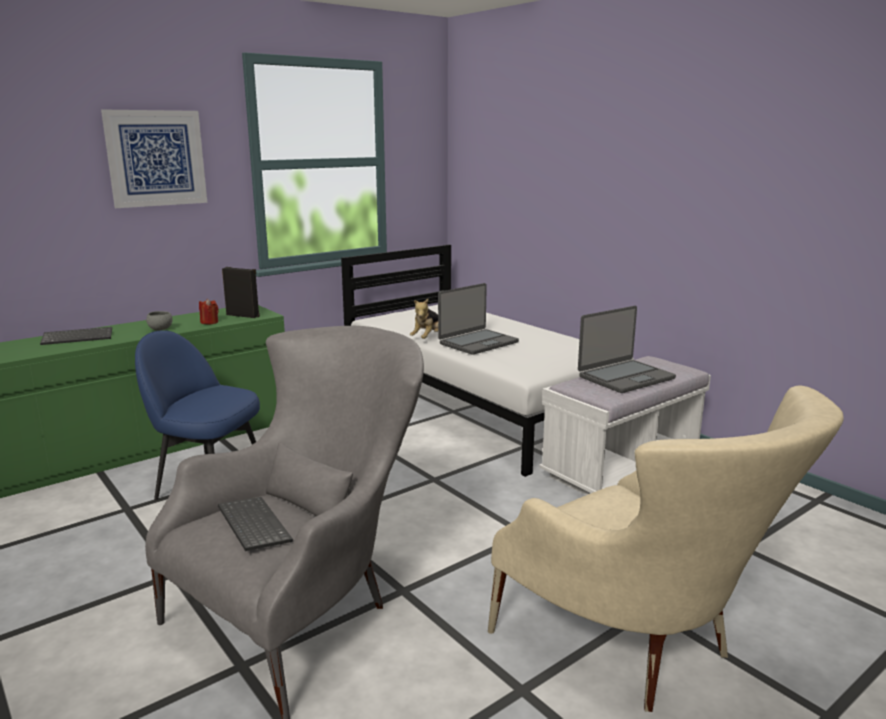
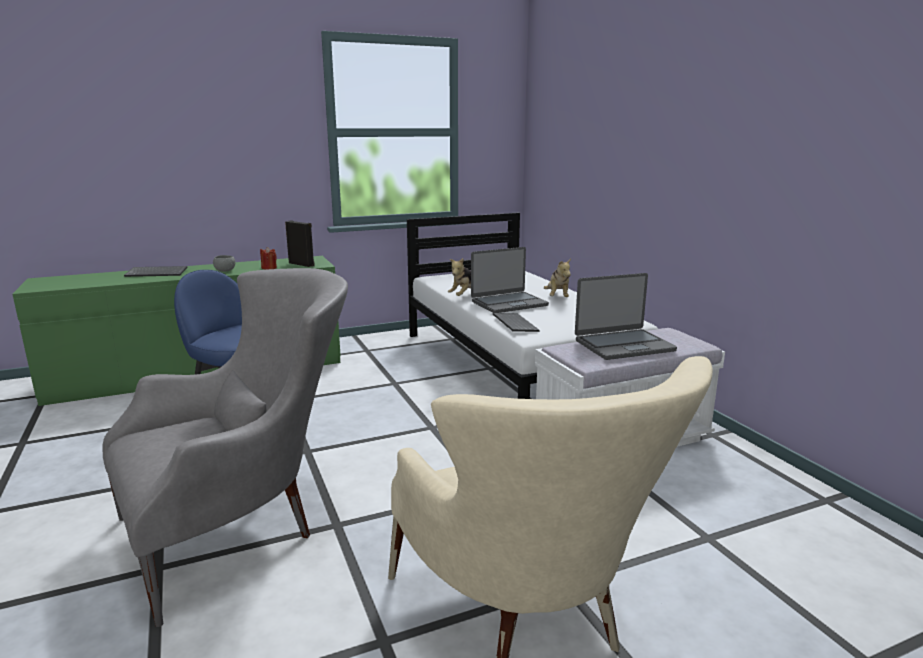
camera: 15 degrees right, 0 degrees up
picture [101,109,207,208] -> none
keyboard [218,497,293,551] -> keyboard moved to [493,313,539,332]
none -> plush toy [544,259,571,297]

